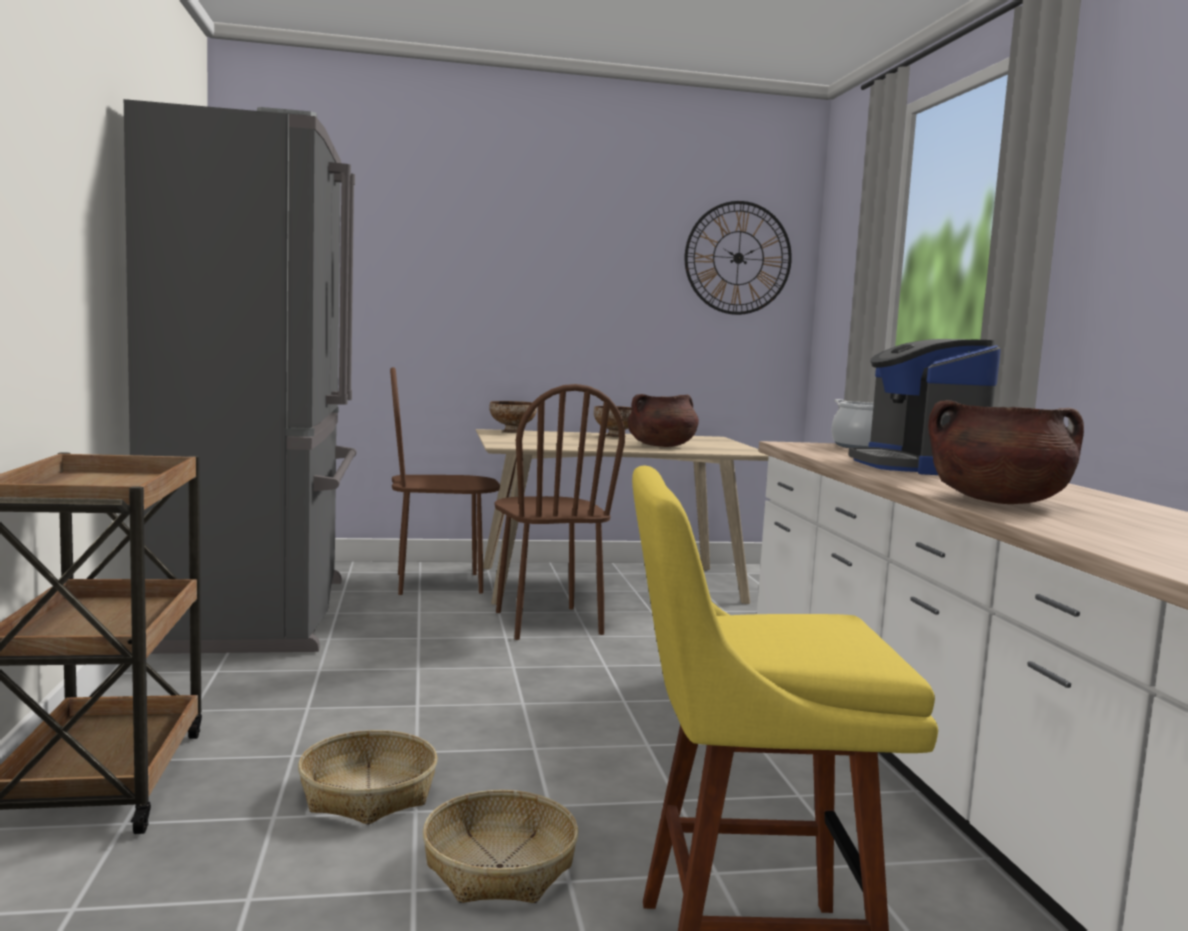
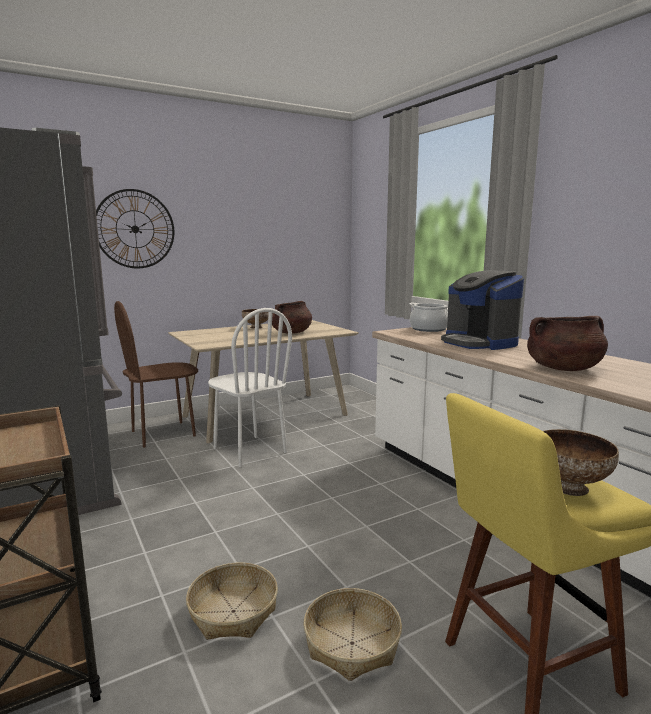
camera: 20 degrees left, 5 degrees up
bowl [489,401,537,433] -> bowl moved to [543,429,619,496]
brown chair [494,384,625,640] -> white chair [208,308,292,467]
wall clock [685,201,792,315] -> wall clock moved to [96,189,174,269]

